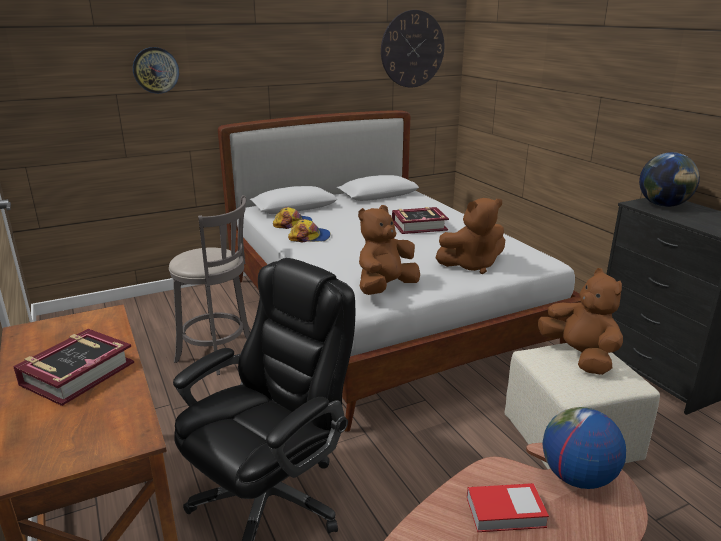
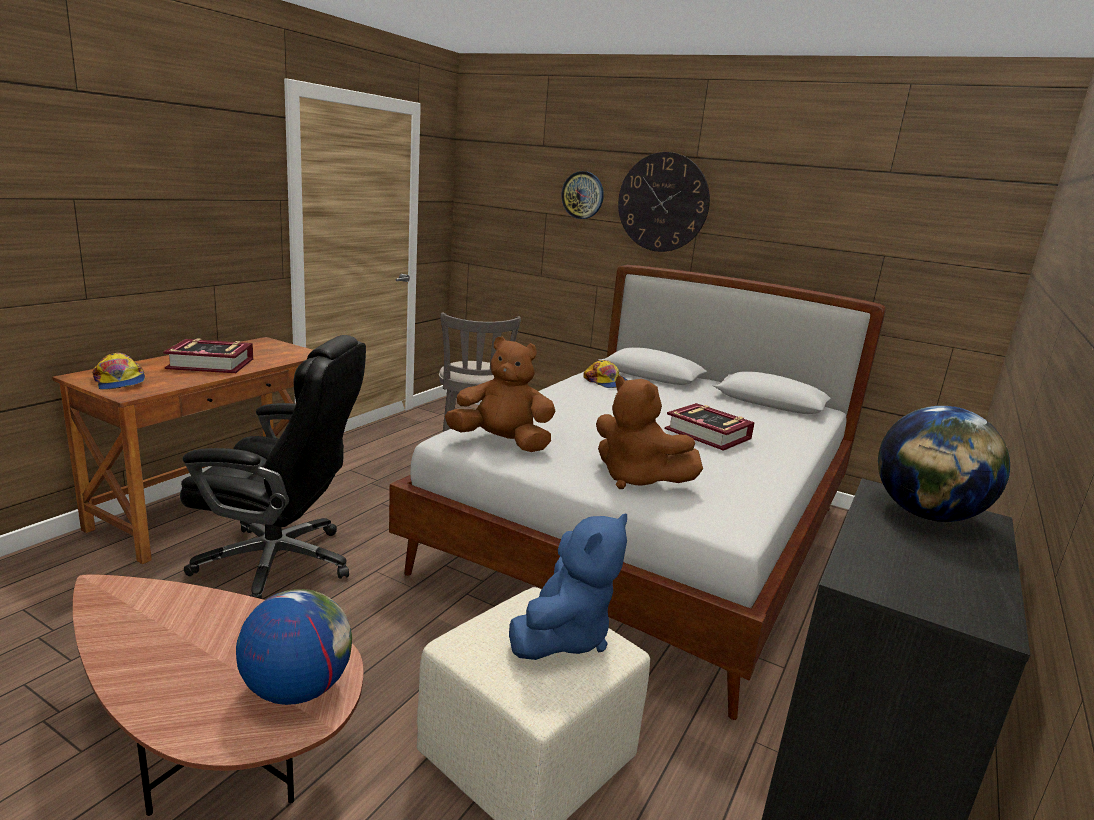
camera: 55 degrees right, 5 degrees down
cap [288,219,330,242] -> cap moved to [93,353,145,390]
wall clock [381,10,444,88] -> wall clock moved to [618,152,710,252]
book [467,483,549,532] -> none
brown plush toy [538,268,623,375] -> blue plush toy [509,513,627,660]

